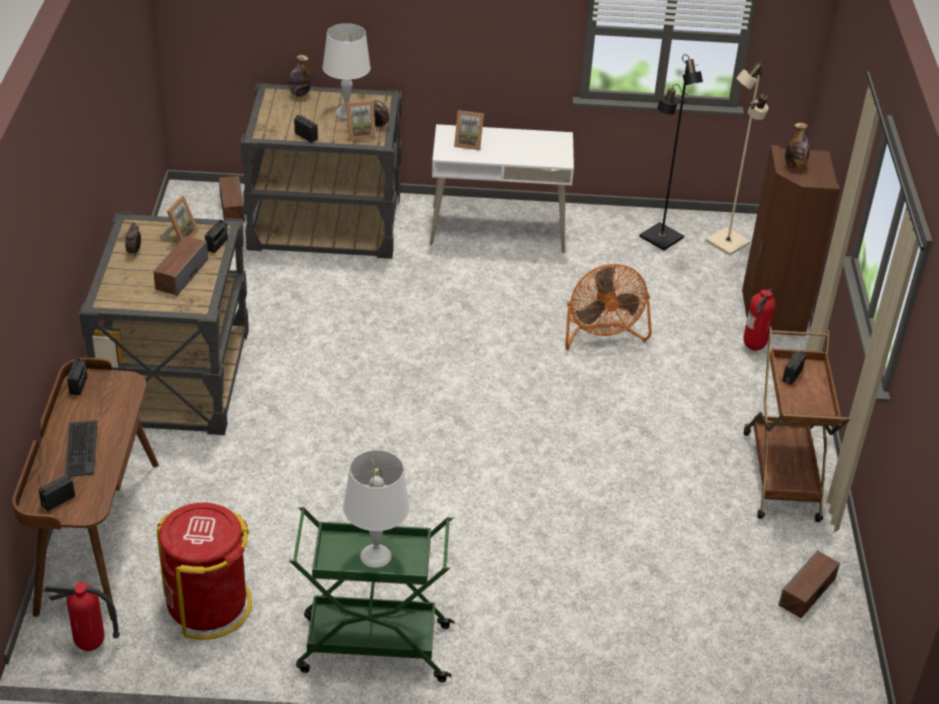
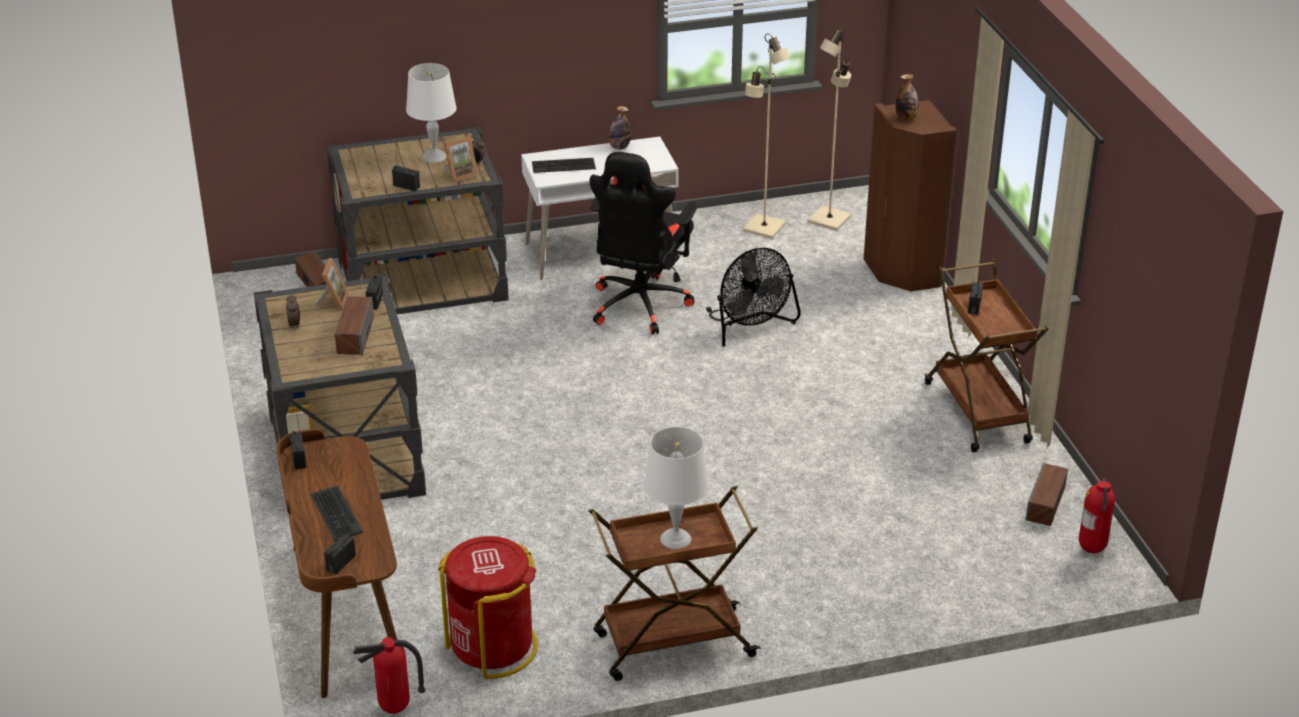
camera: 15 degrees left, 5 degrees down
bottle [289,55,311,97] -> bottle moved to [609,106,631,150]
green cart [289,507,455,682] -> brown cart [588,486,761,681]
picture frame [454,110,484,150] -> keyboard [532,158,596,173]
orange fan [565,263,652,350] -> black fan [706,248,801,347]
black floor lamp [639,54,703,250] -> beige floor lamp [743,33,790,239]
fire extinguisher [743,288,775,350] -> fire extinguisher moved to [1079,478,1115,553]
none -> black office chair [590,152,698,335]

